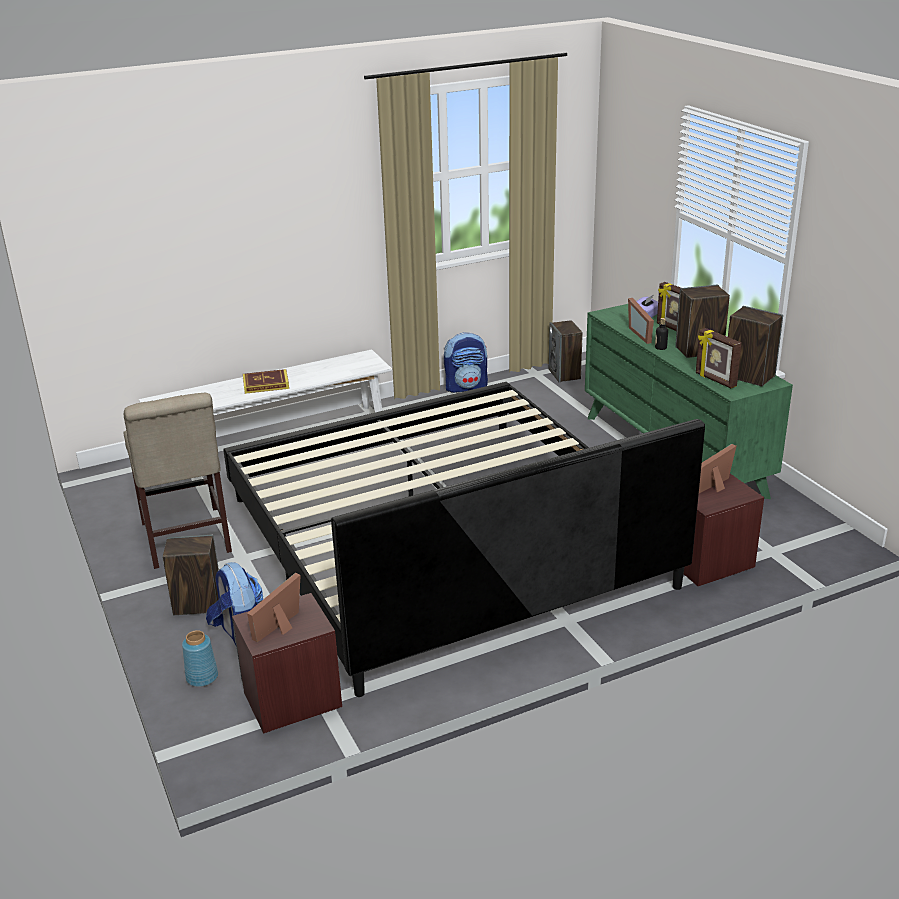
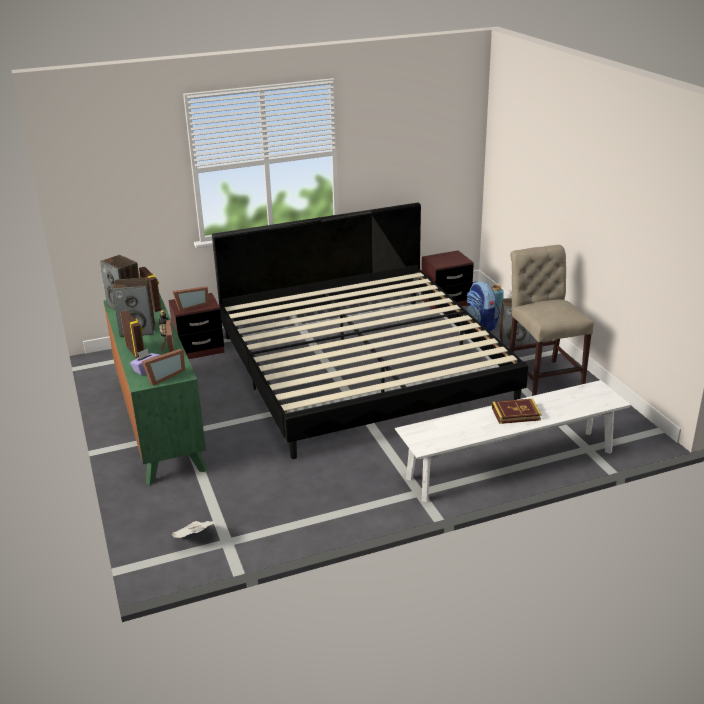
camera: 175 degrees left, 0 degrees up
picture frame [247,573,301,642] -> picture frame moved to [142,349,185,386]
backpack [444,332,488,393] -> none
speaker [549,320,583,382] -> newspaper [172,521,215,538]

